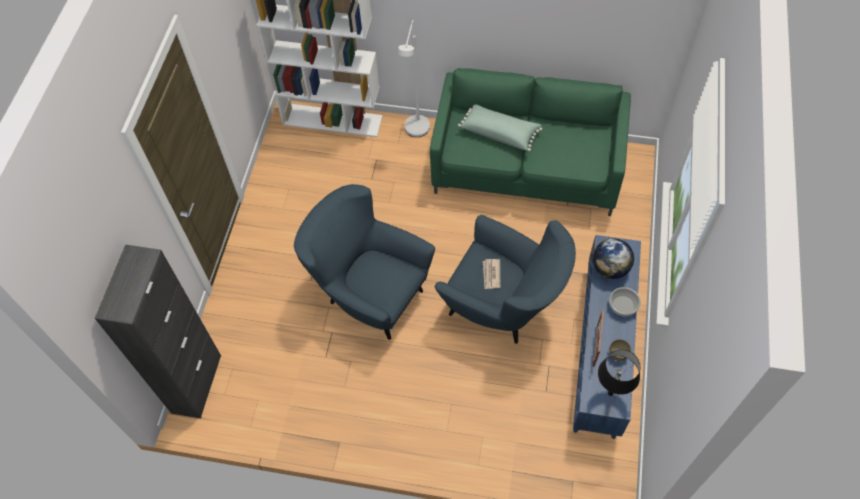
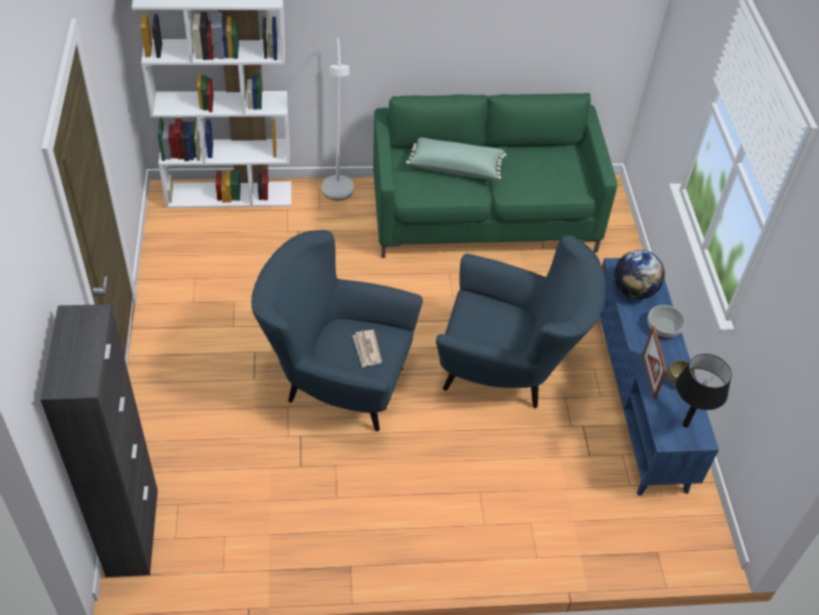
camera: 20 degrees left, 10 degrees down
newspaper [483,259,501,289] -> newspaper moved to [352,330,382,368]

